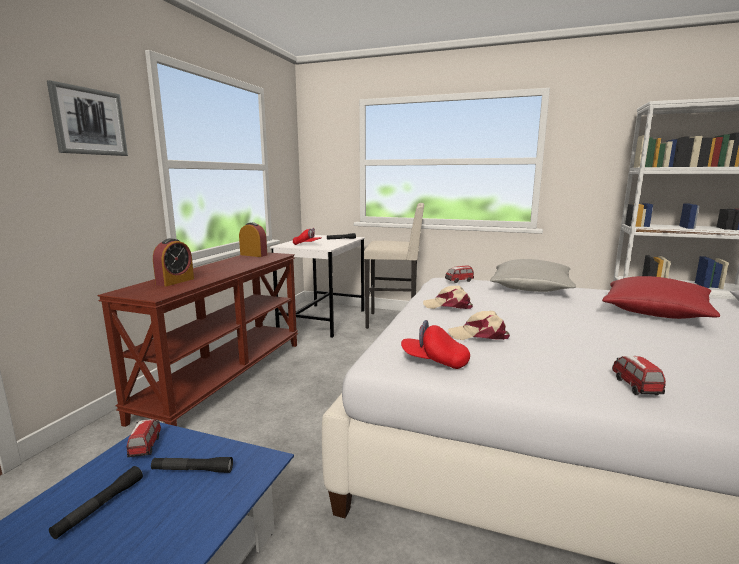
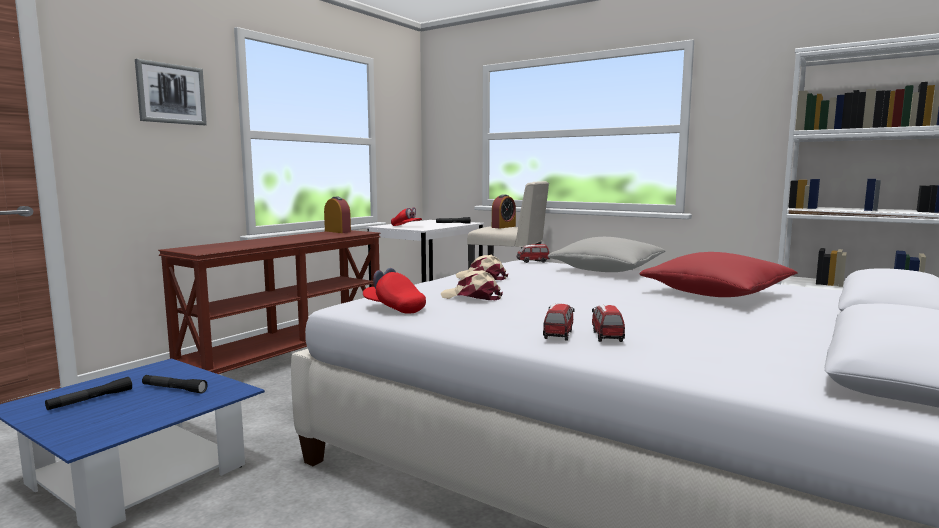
camera: 15 degrees right, 5 degrees down
toy car [127,419,161,457] -> toy car moved to [592,305,625,342]
alarm clock [153,238,194,286] -> alarm clock moved to [492,194,516,228]

